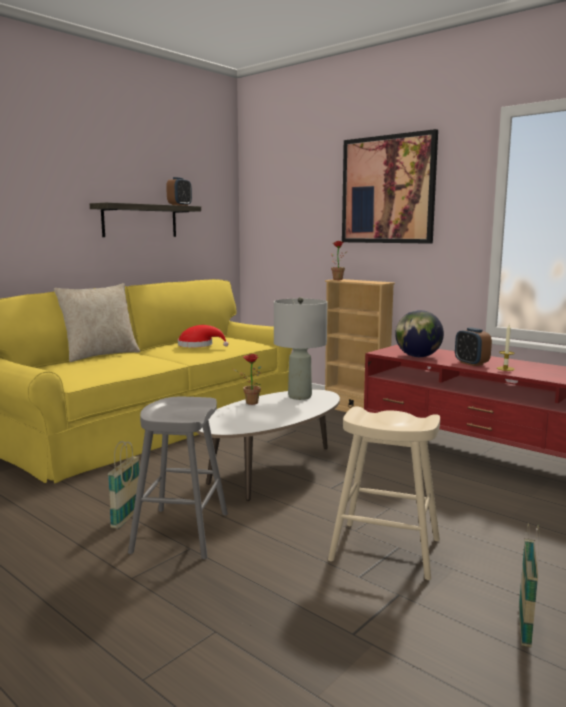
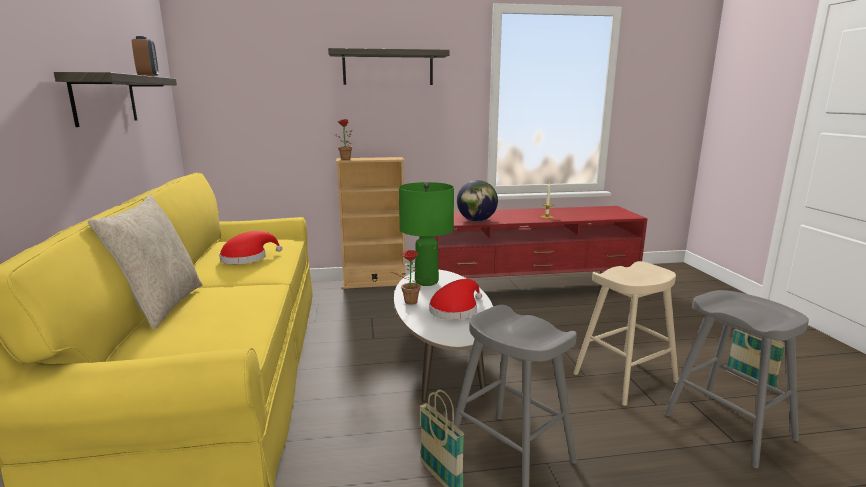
camera: 50 degrees left, 5 degrees up
grey table lamp [274,297,327,400] -> green table lamp [399,182,454,286]
picture [342,129,438,244] -> shelf [328,48,450,85]
alarm clock [455,327,492,366] -> none
none -> red hat [429,279,482,320]
none -> grey stool [664,290,809,468]

